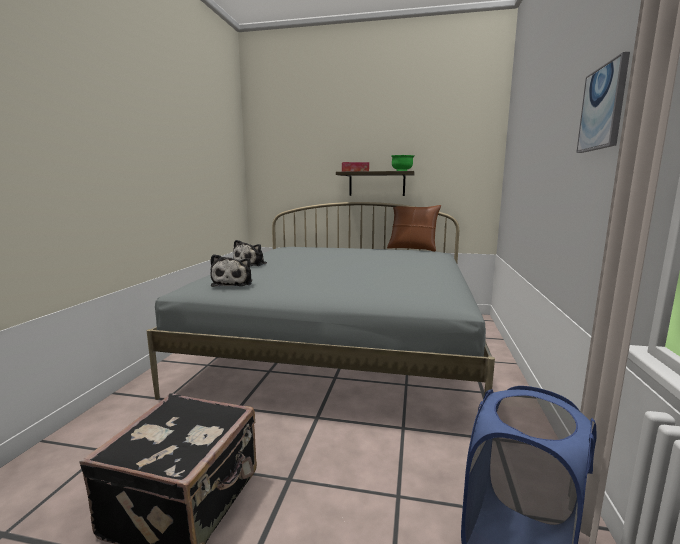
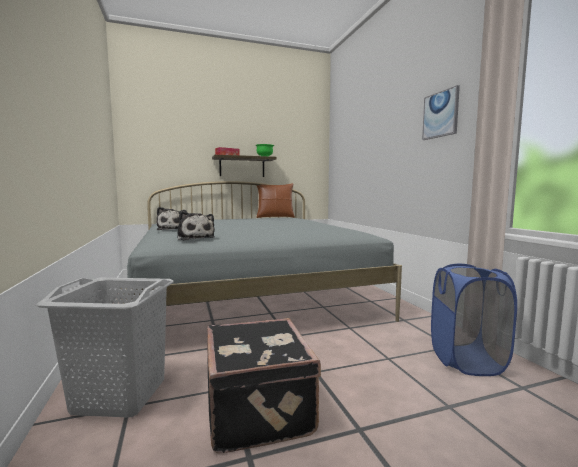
camera: 30 degrees left, 5 degrees down
none -> grey laundry basket [36,278,174,417]

